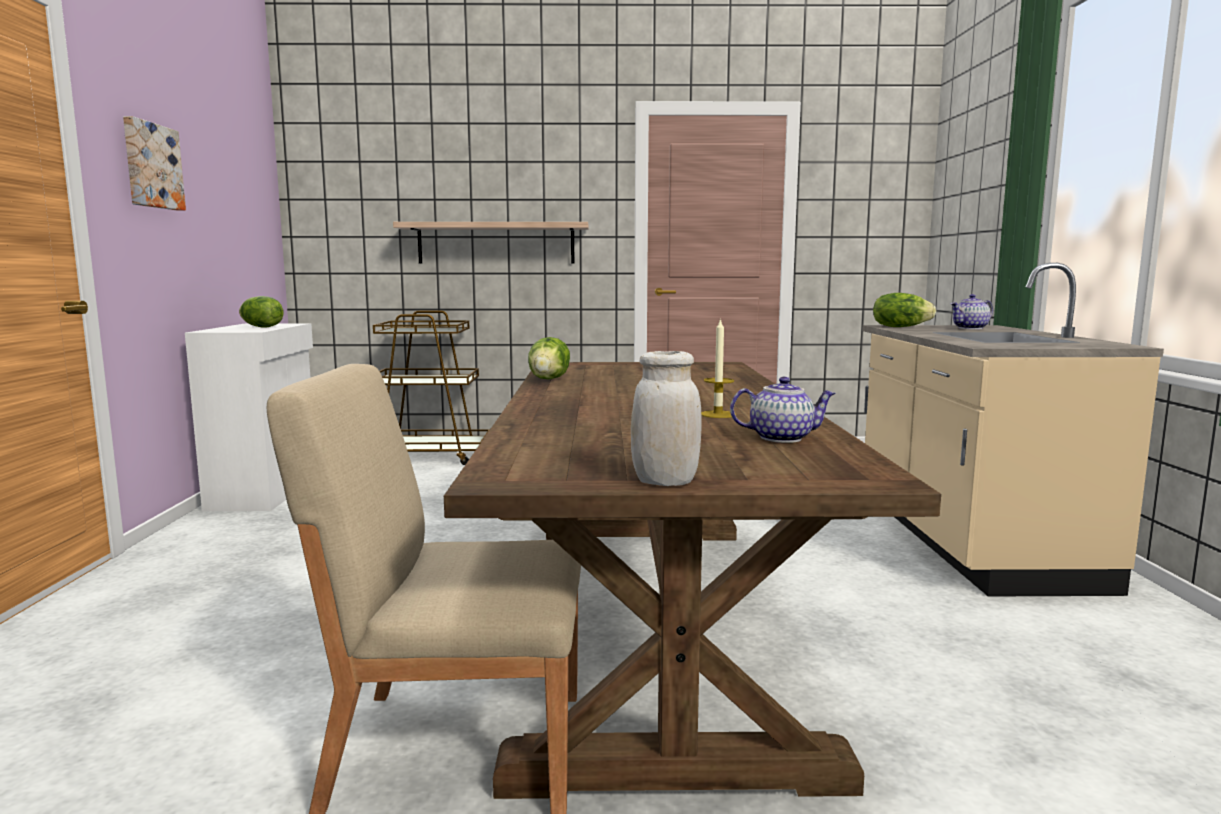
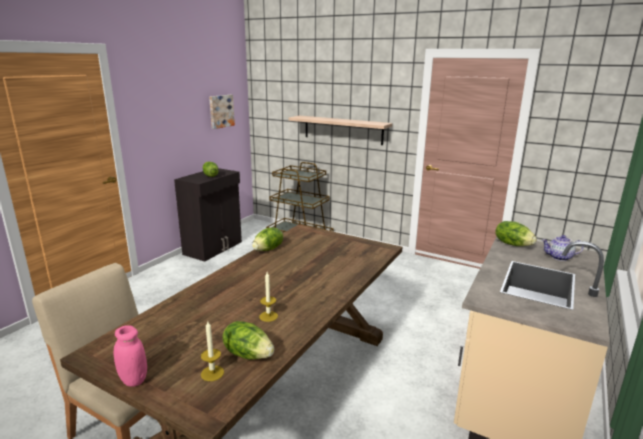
camera: 30 degrees right, 10 degrees up
picture [123,116,186,211] -> picture moved to [209,95,235,129]
white cabinet [185,323,313,511] -> black cabinet [174,168,242,261]
white jar [631,351,701,486] -> pink jar [114,325,147,387]
teapot [730,377,836,443] -> lettuce [222,321,274,360]
none -> candle [201,321,224,381]

